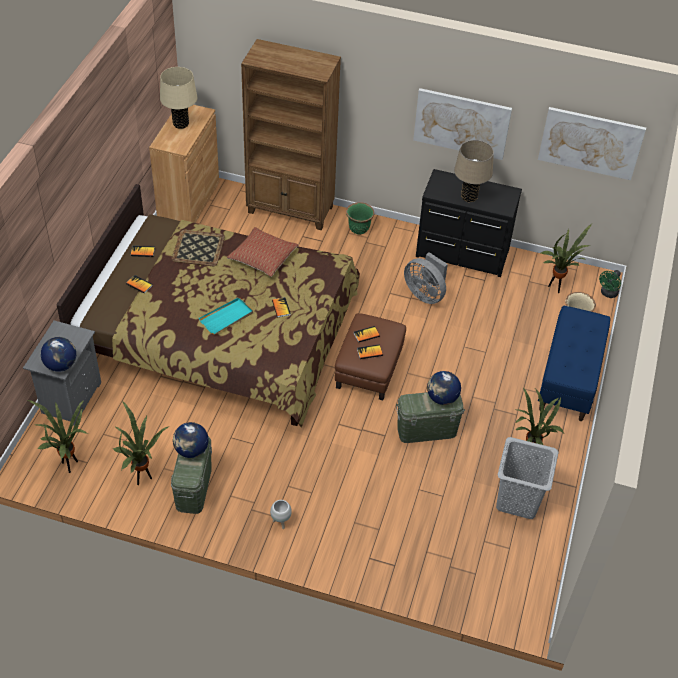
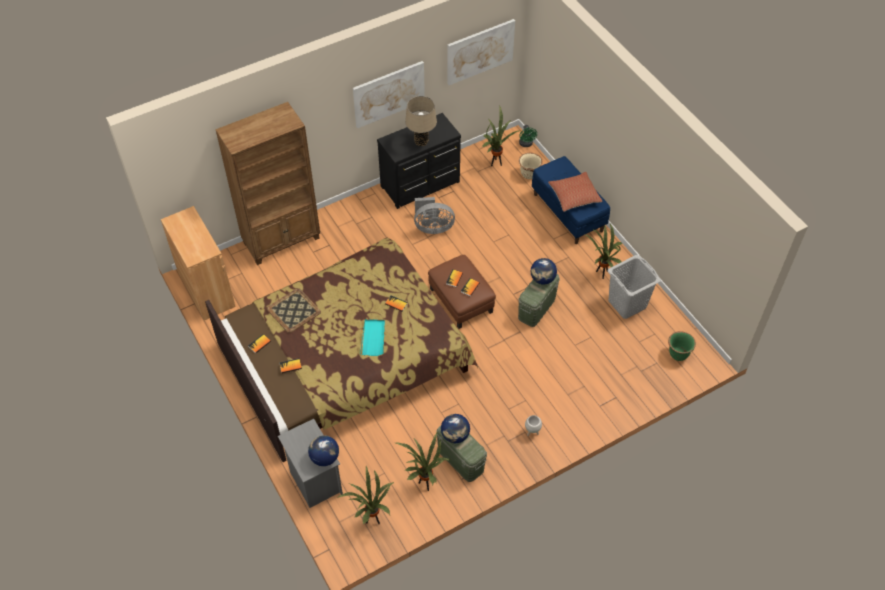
camera: 45 degrees left, 5 degrees up
beige table lamp [160,67,197,129] -> none
pillow [227,227,299,277] -> pillow moved to [548,172,603,212]
green planter [346,202,374,235] -> green planter moved to [668,331,696,361]

